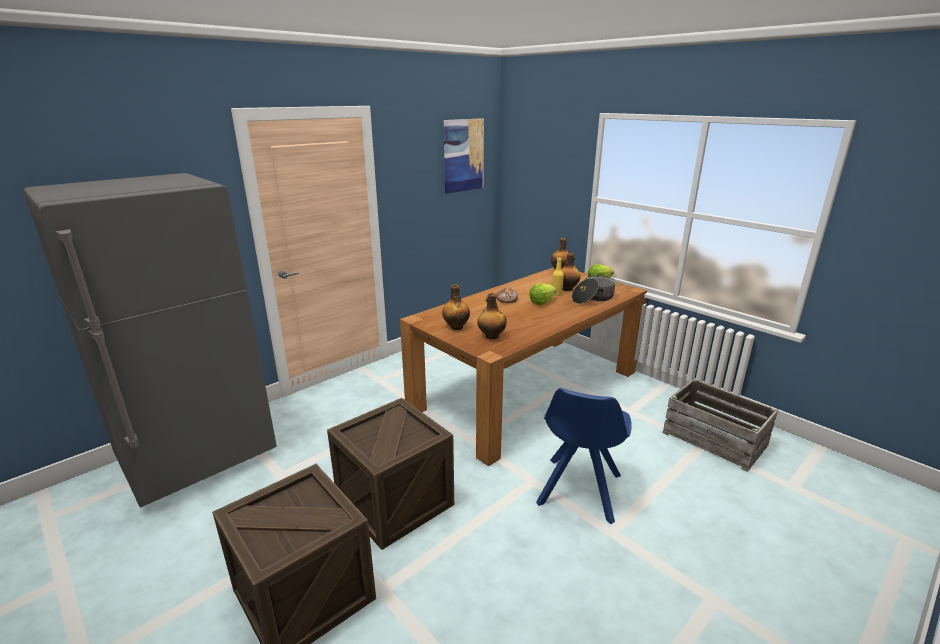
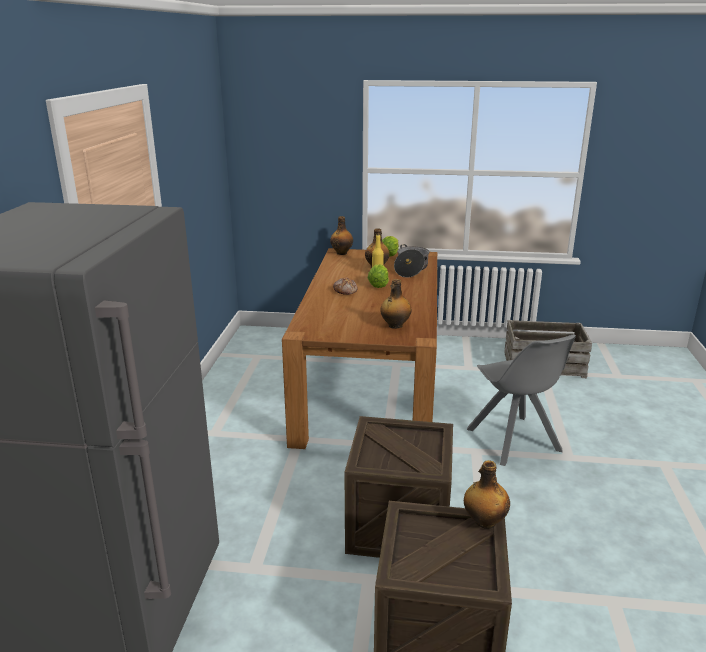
camera: 40 degrees left, 0 degrees up
bottle [442,285,470,330] -> bottle moved to [464,460,510,529]
picture [444,118,484,194] -> none
blue chair [536,388,632,524] -> grey chair [467,334,576,466]

